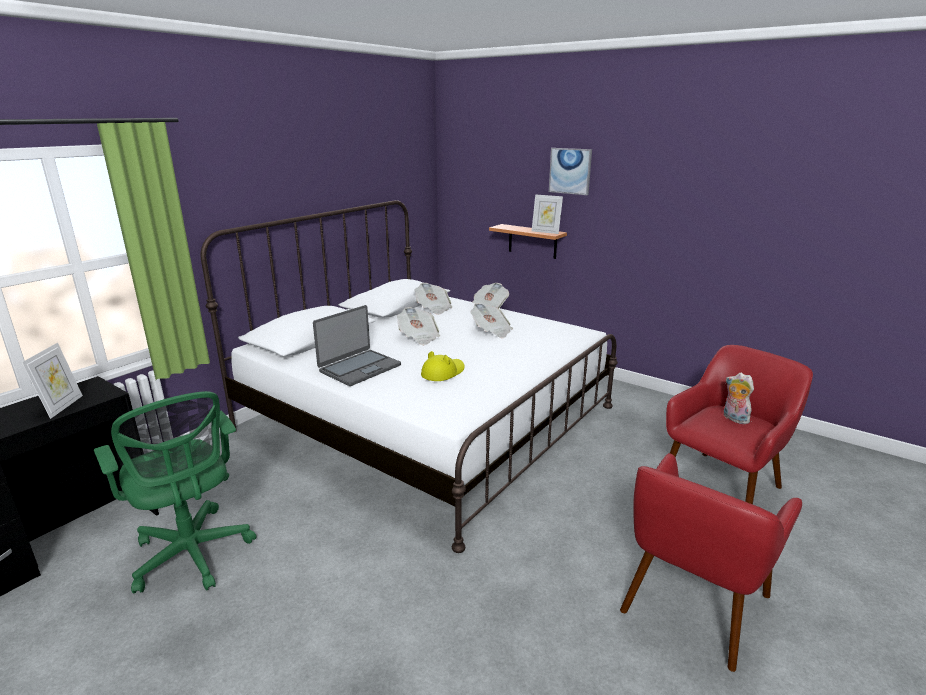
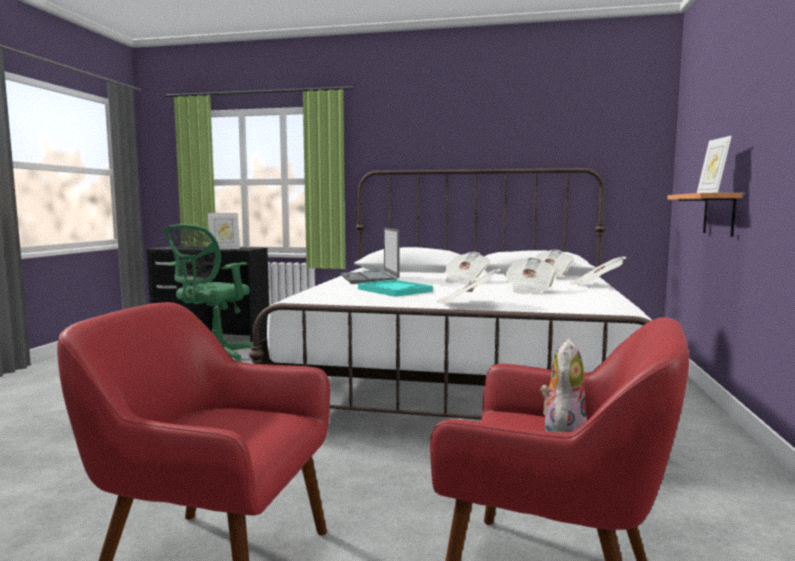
camera: 65 degrees right, 15 degrees down
laptop [313,305,401,386] -> laptop turned 60 degrees clockwise [341,228,400,284]
yellow hat [421,351,465,381] -> turquoise tray [358,280,433,297]
picture [549,148,592,195] -> none
none -> newspaper [437,269,501,304]

